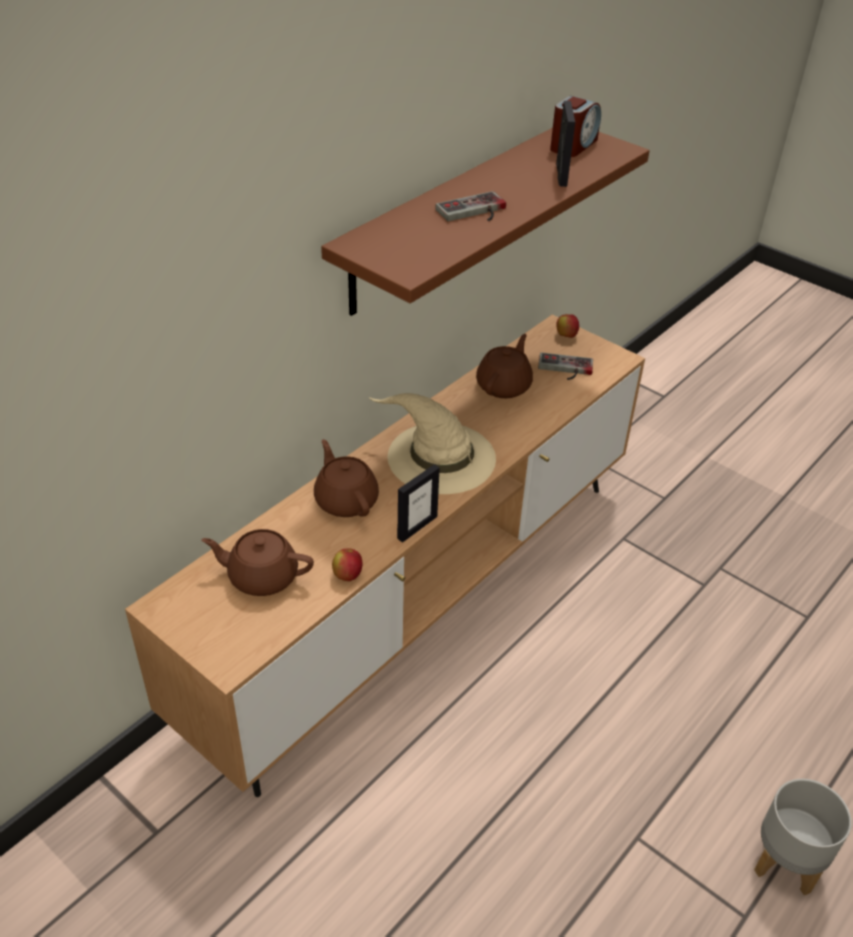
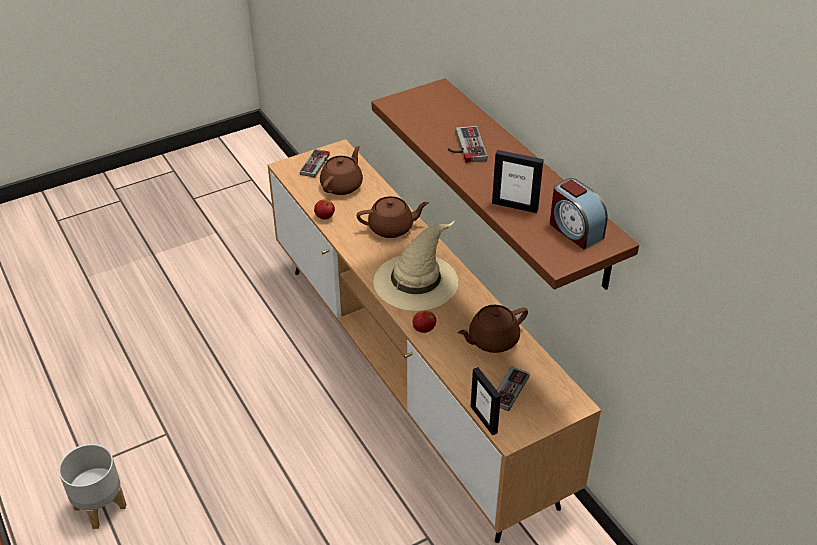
camera: 110 degrees right, 0 degrees up
picture frame [397,465,440,543] -> picture frame moved to [471,367,501,435]
brown teapot [476,334,533,398] -> brown teapot turned 105 degrees clockwise [458,305,528,353]
apple [556,314,579,338] -> apple moved to [412,310,436,333]
none -> game controller [300,149,330,178]

